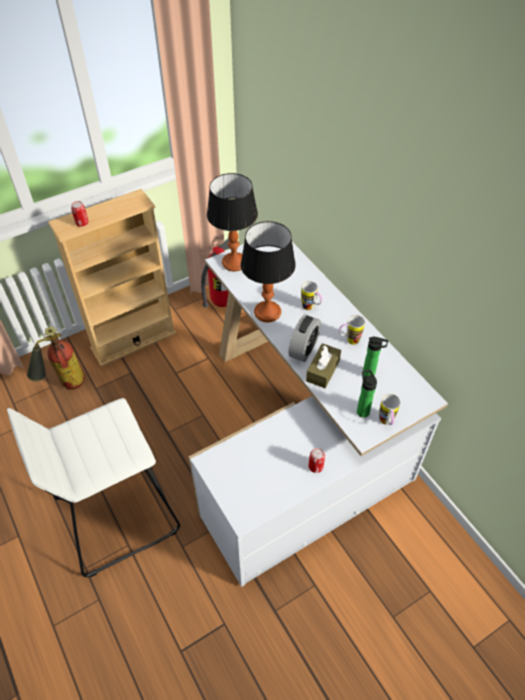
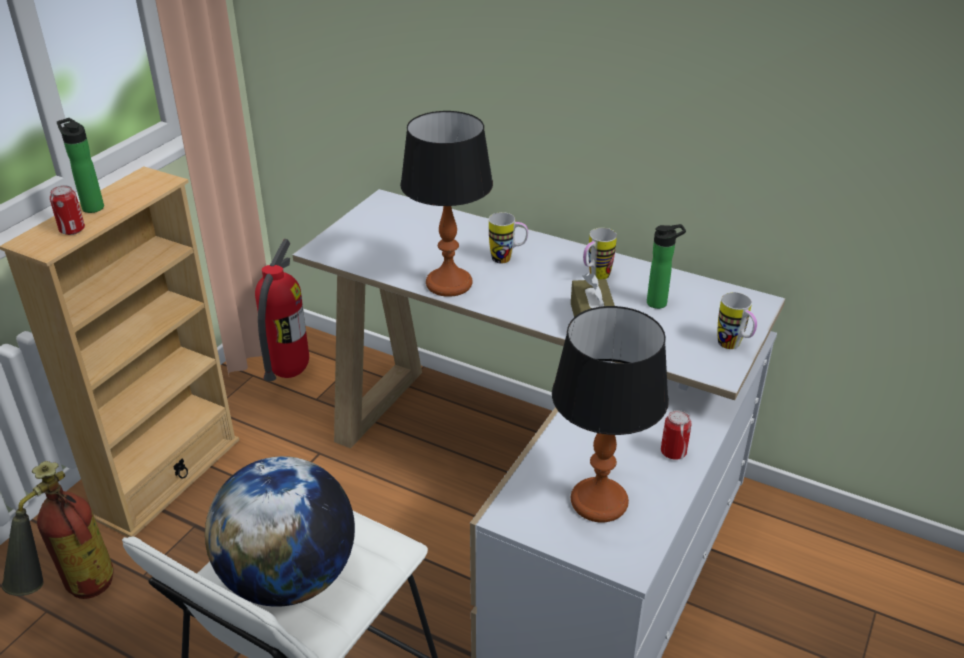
camera: 30 degrees left, 15 degrees down
table lamp [207,173,258,272] -> table lamp moved to [552,306,669,522]
alarm clock [288,314,321,362] -> none
bottle [357,370,377,418] -> bottle moved to [57,118,104,213]
none -> globe [205,456,355,607]

